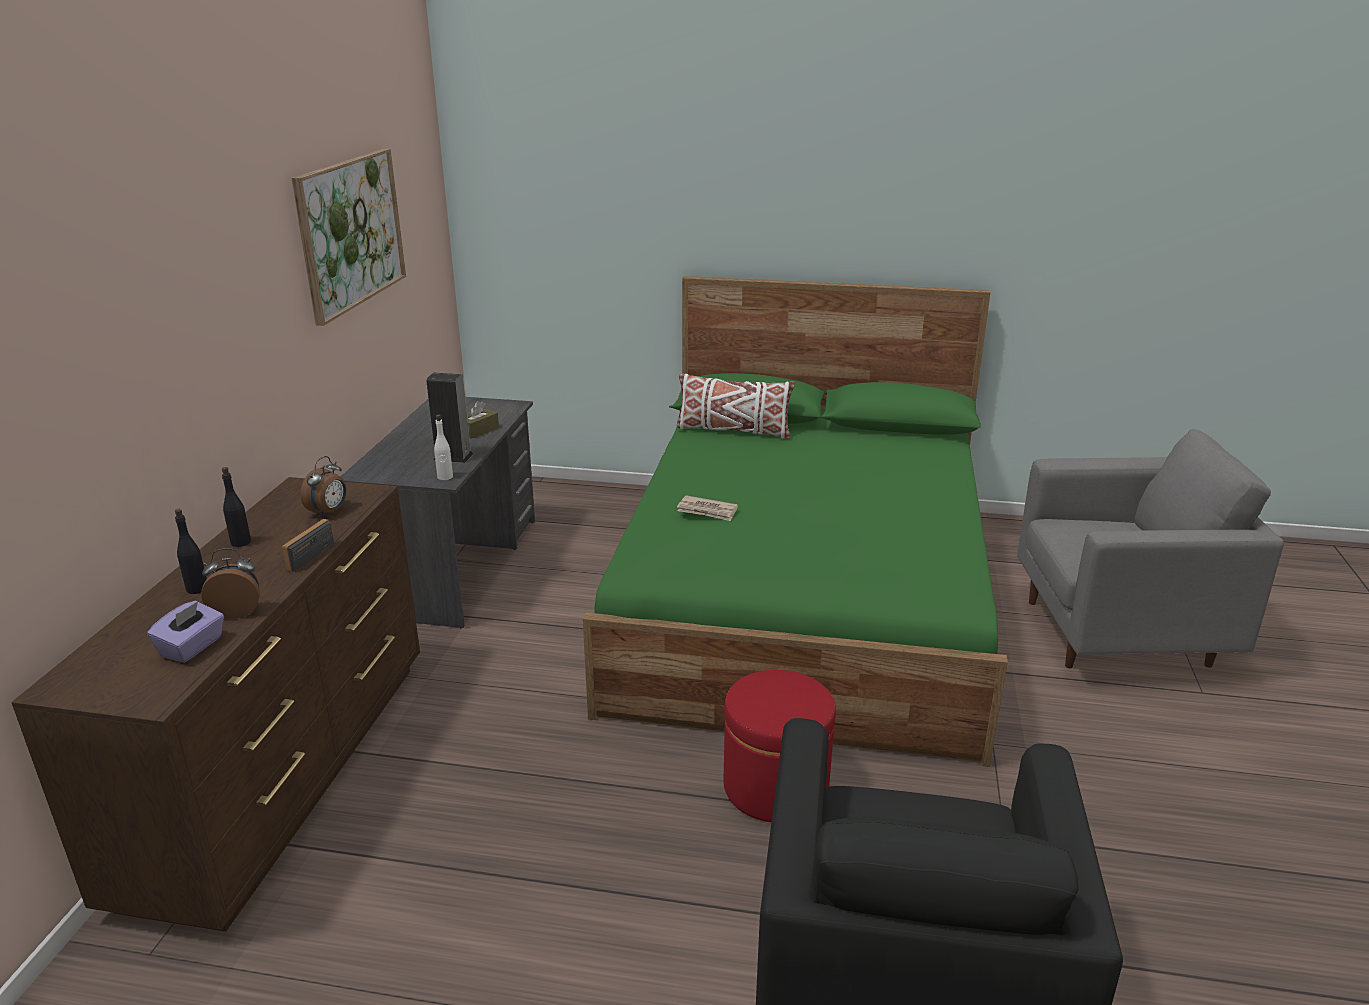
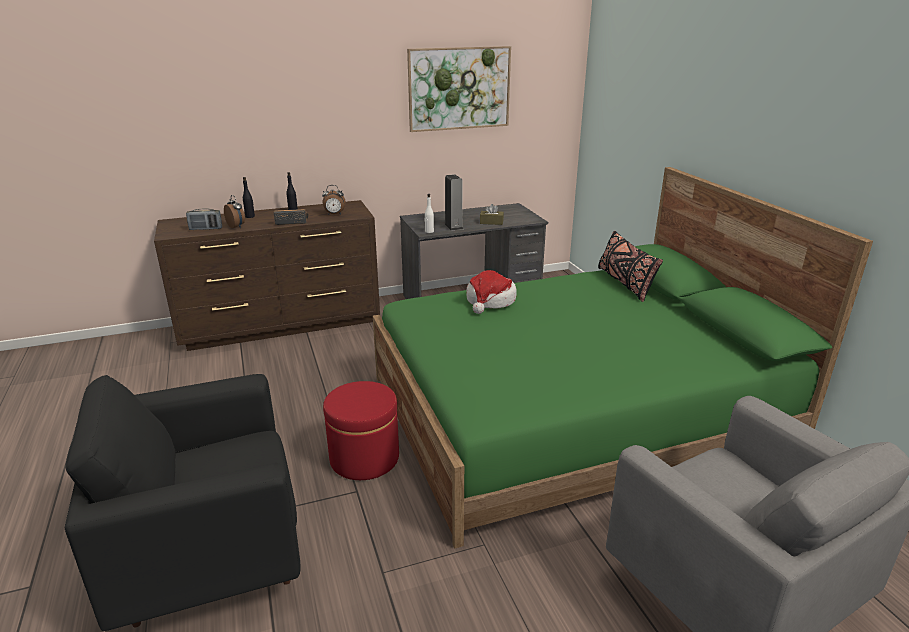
camera: 60 degrees right, 0 degrees up
purple tissue box [147,601,224,663] -> radio [186,208,222,230]
white pillow [677,374,795,439] -> black pillow [598,231,663,302]
newspaper [677,495,738,521] -> hat [466,270,517,314]

